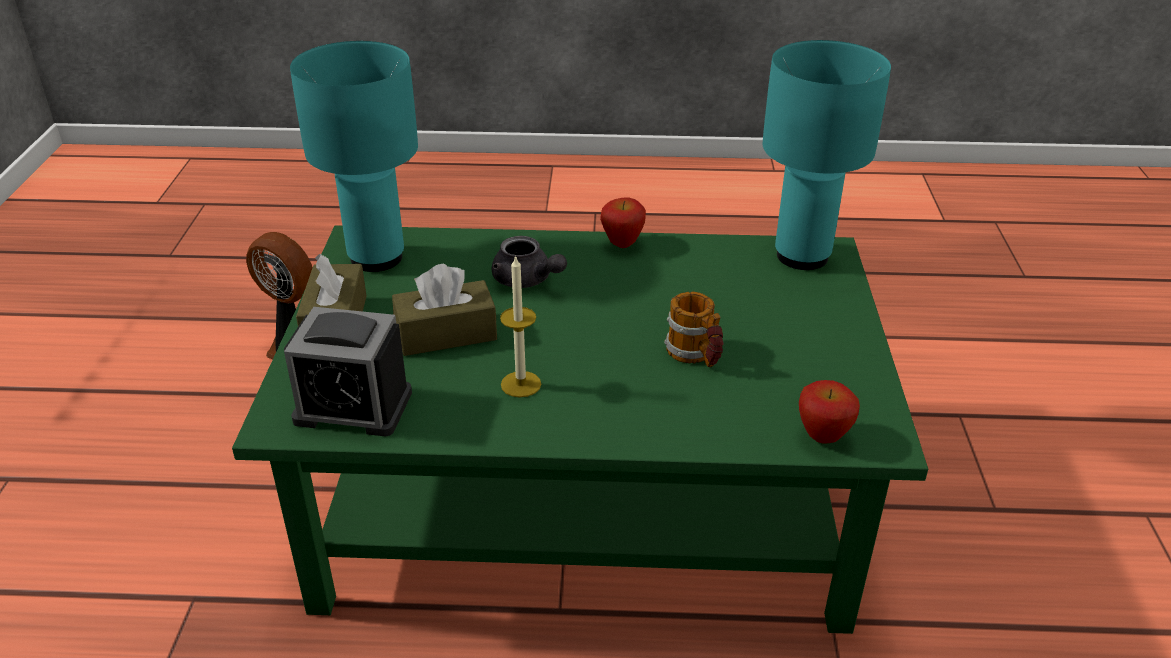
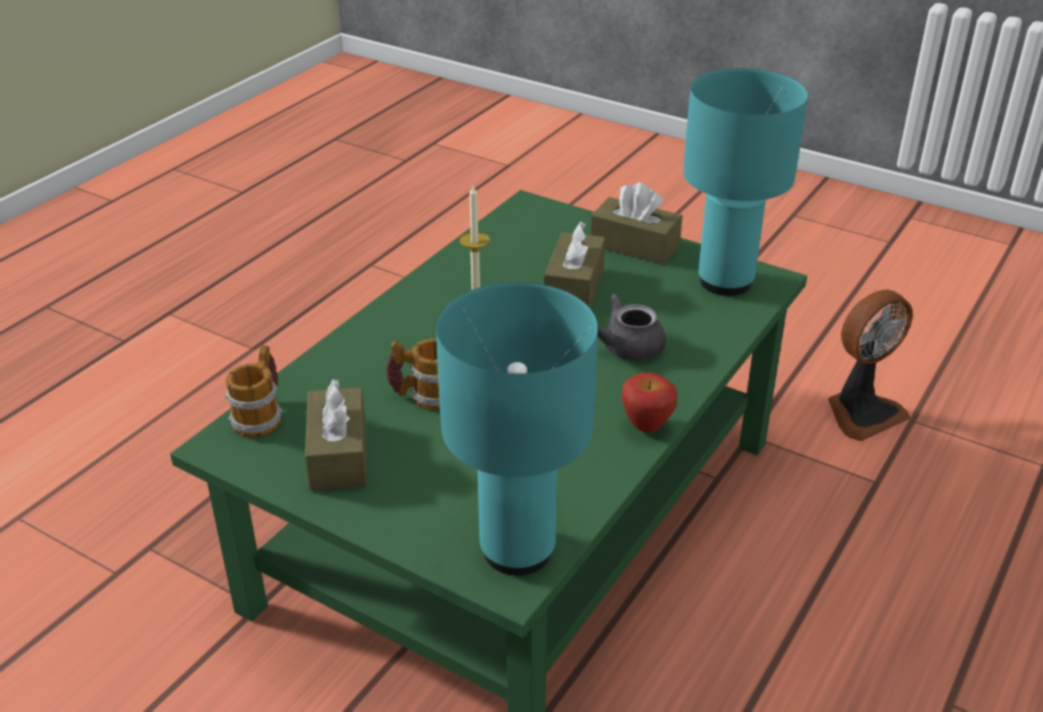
camera: 120 degrees right, 0 degrees up
alarm clock [284,307,412,437] -> none
apple [799,380,860,443] -> mug [225,345,282,438]
none -> brown tissue box [305,379,367,491]

